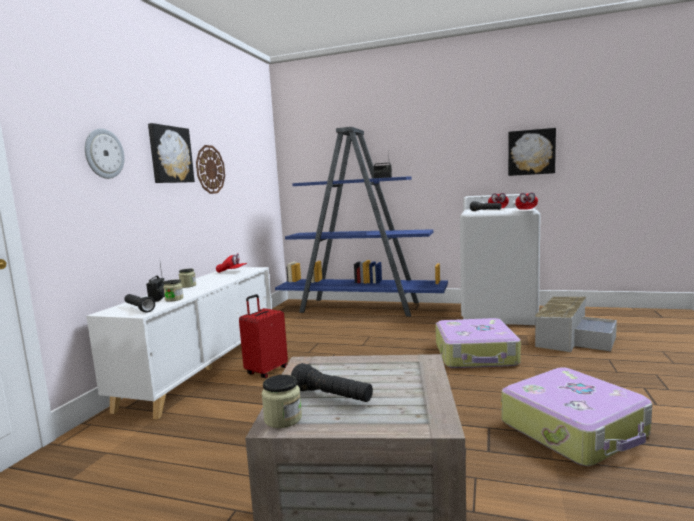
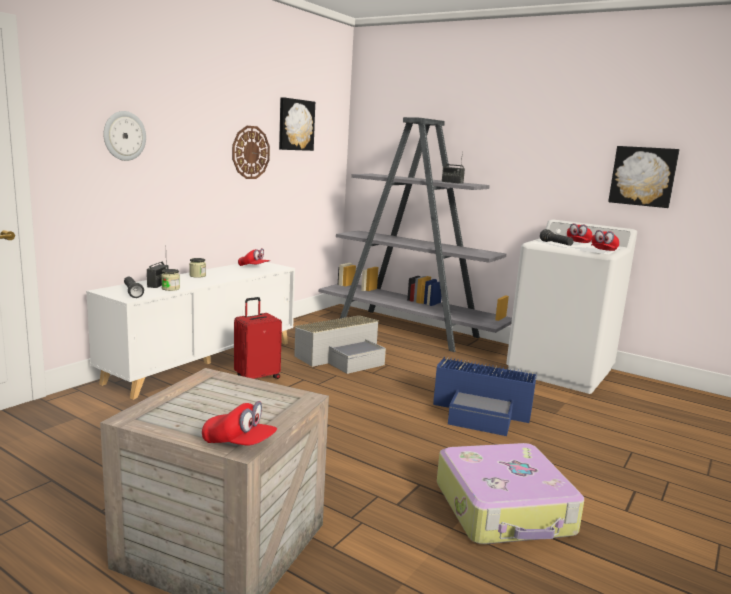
camera: 15 degrees right, 5 degrees up
picture [148,123,195,183] -> picture moved to [279,97,315,151]
jar [262,375,302,428] -> none
blue bookcase [275,127,448,317] -> grey bookcase [319,117,512,352]
black flashlight [291,363,373,402] -> none
suitcase [436,318,521,368] -> blue storage box [433,357,537,436]
grey storage box [535,297,617,352] -> grey storage box moved to [294,315,386,374]
none -> red cap [202,401,277,446]

